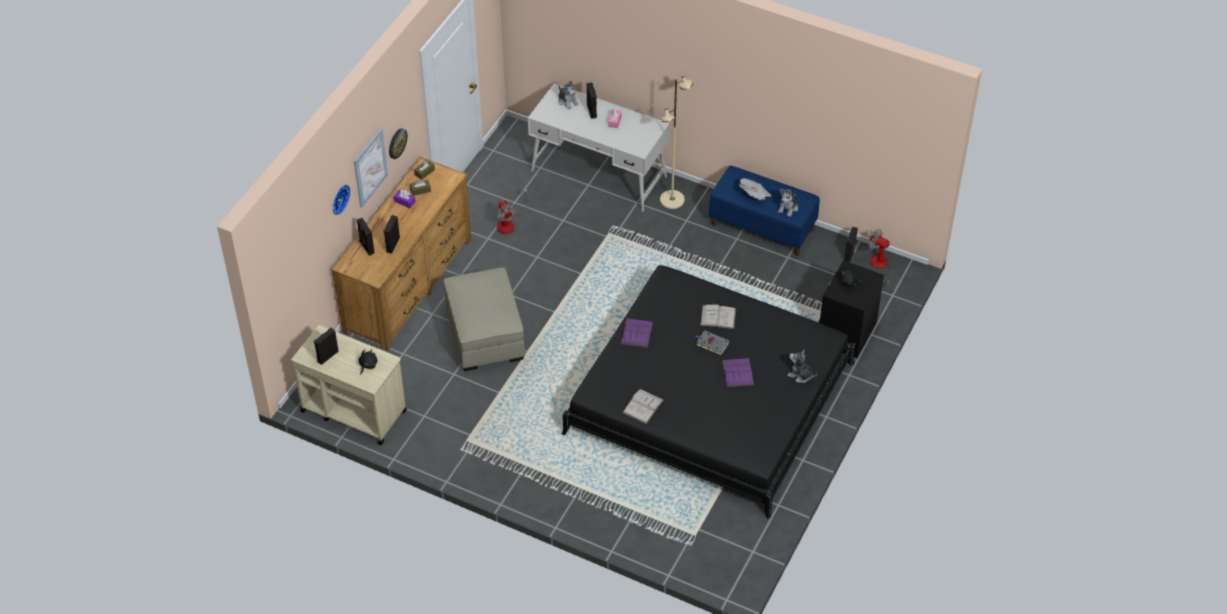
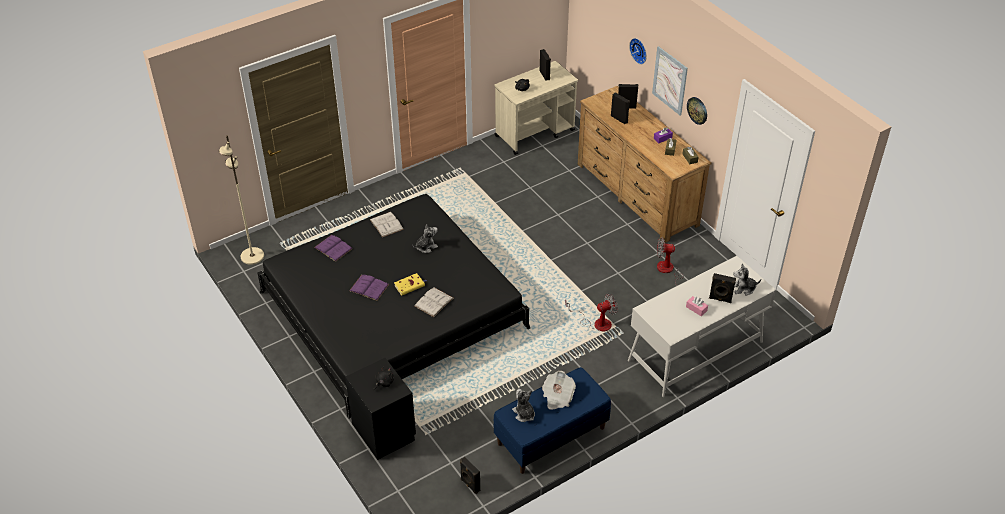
camera: 120 degrees right, 5 degrees down
beige ottoman [444,267,525,371] -> none
purple book [621,318,653,348] -> purple book moved to [314,235,353,262]
beige floor lamp [660,75,693,209] -> beige floor lamp moved to [219,135,264,265]
grey book [696,330,730,355] -> yellow book [394,273,426,295]
plush toy [787,350,817,383] -> plush toy moved to [413,224,438,253]
fan [868,229,891,290] -> fan moved to [565,294,618,331]

